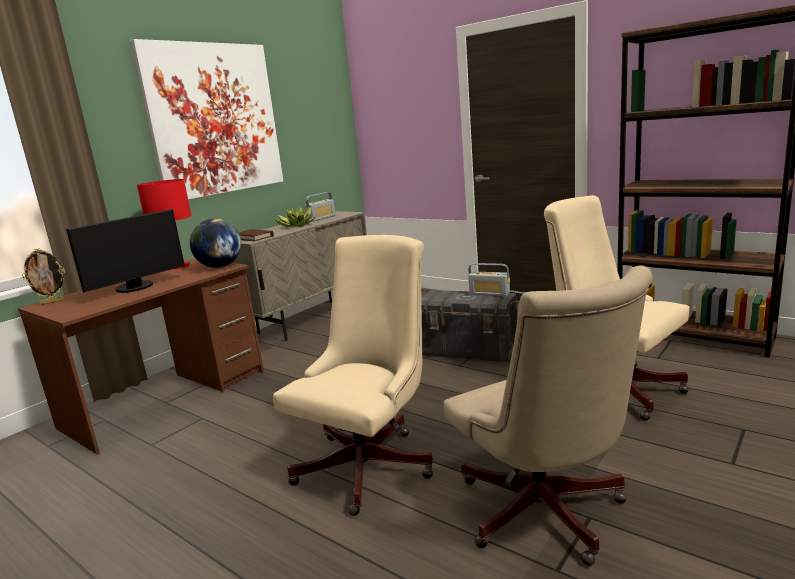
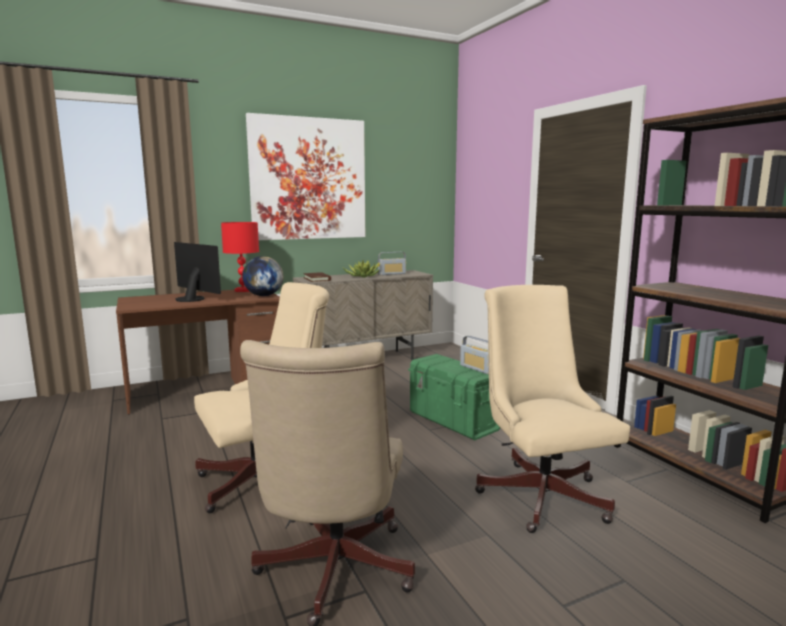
camera: 25 degrees right, 5 degrees down
picture frame [22,249,65,305] -> none
monitor [66,209,185,293] -> monitor turned 120 degrees counterclockwise [174,242,221,302]
grey storage box [421,290,519,363] -> green storage box [408,354,500,440]

